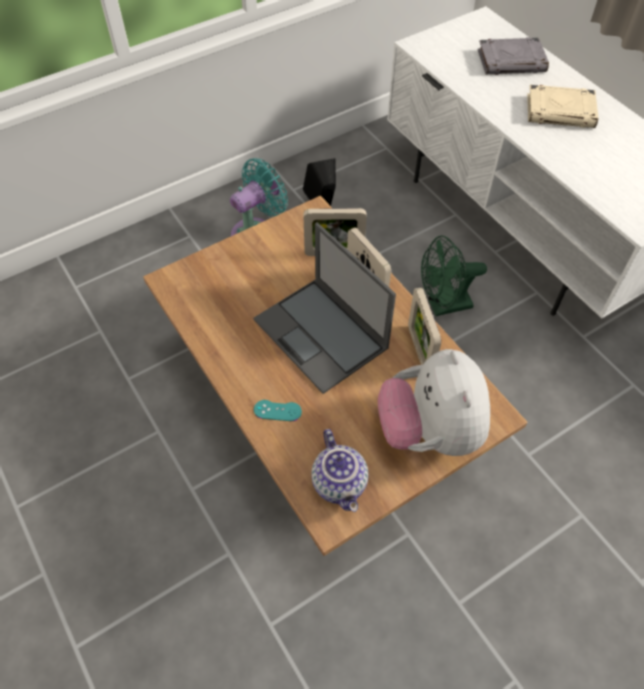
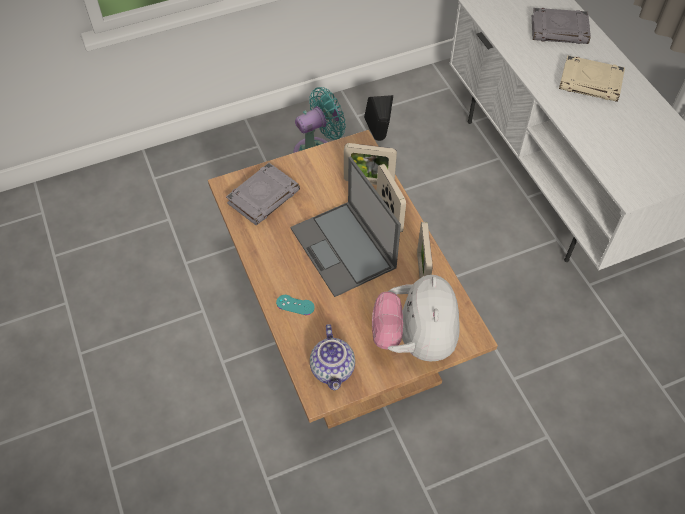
camera: 10 degrees right, 0 degrees up
green fan [421,235,487,316] -> none
none -> grey book [226,163,300,225]

